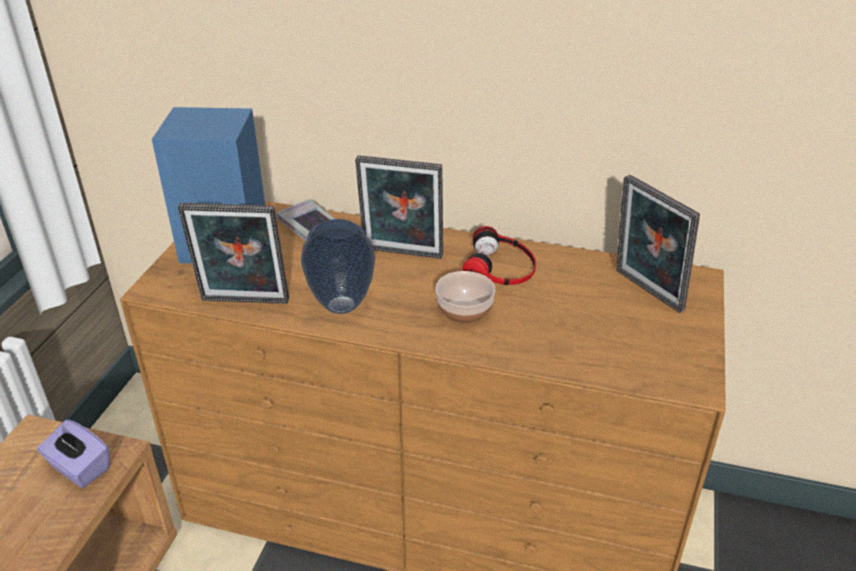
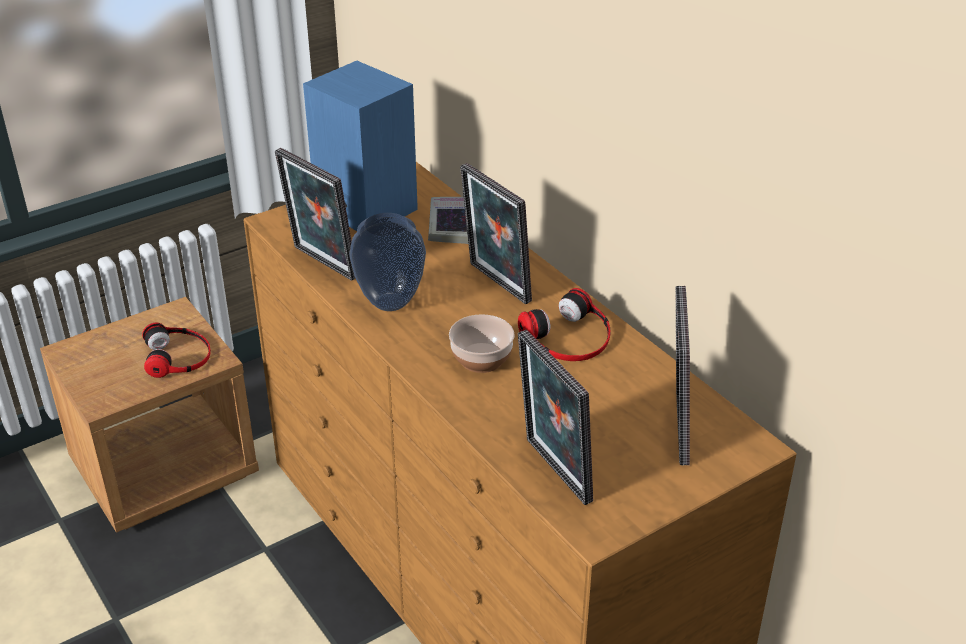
camera: 40 degrees right, 0 degrees up
purple tissue box [37,419,110,488] -> headphones [142,323,211,378]
none -> picture frame [518,330,593,505]

